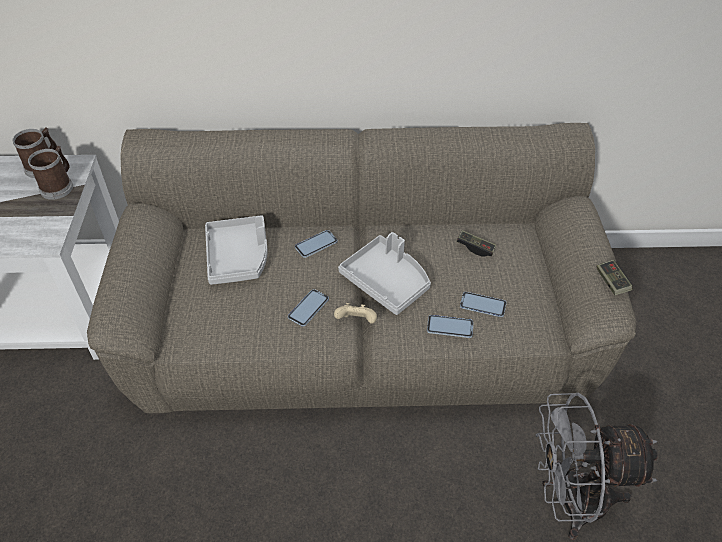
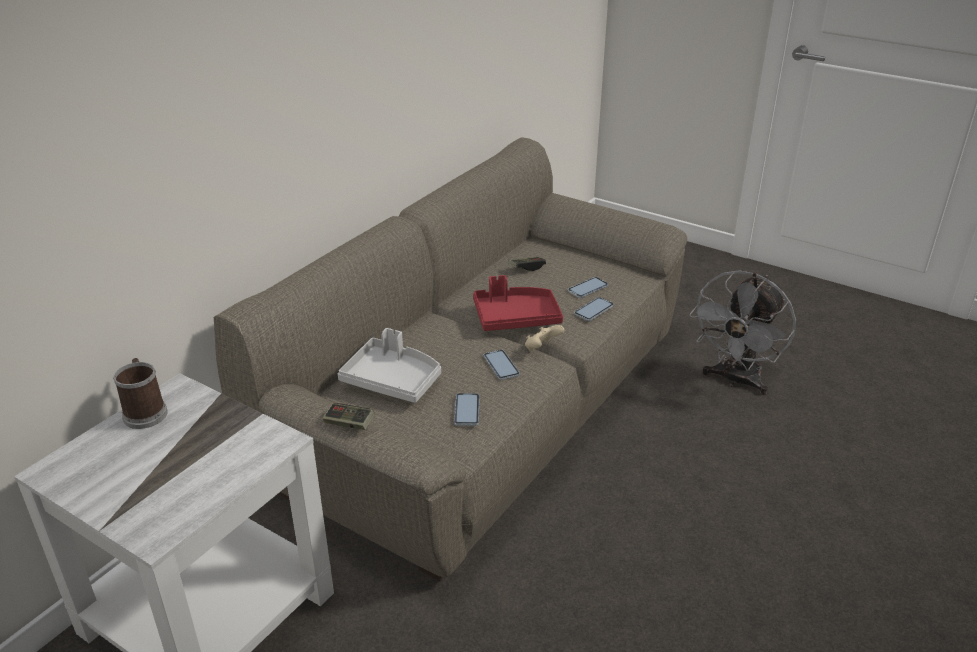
camera: 55 degrees left, 15 degrees down
mug [28,146,73,200] -> none
phone [295,230,338,258] -> phone moved to [454,393,480,426]
grey tray [338,232,431,315] -> red tray [473,275,563,331]
game controller [597,260,633,295] -> game controller moved to [322,403,375,430]

